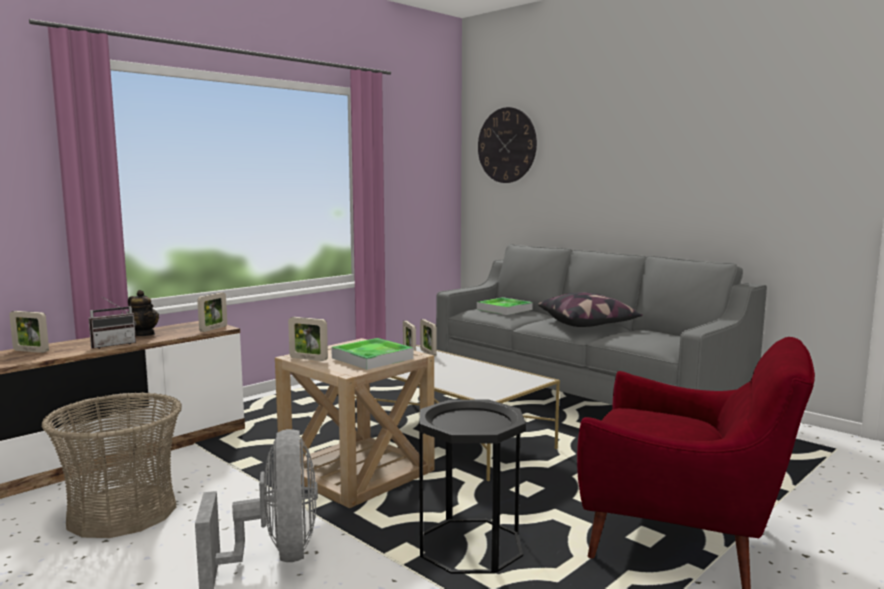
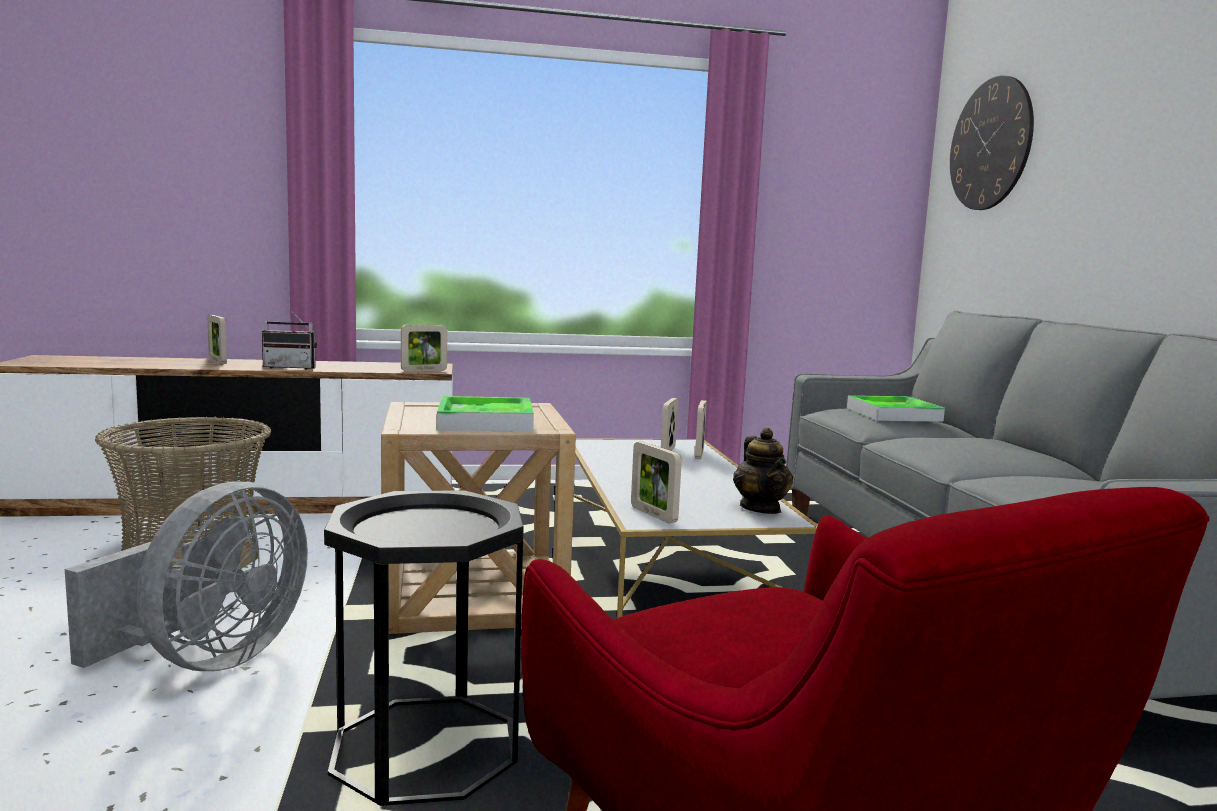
camera: 35 degrees right, 0 degrees up
teapot [128,290,159,336] -> teapot moved to [733,428,793,514]
picture frame [288,317,328,361] -> picture frame moved to [631,442,682,523]
pillow [538,292,643,327] -> none

